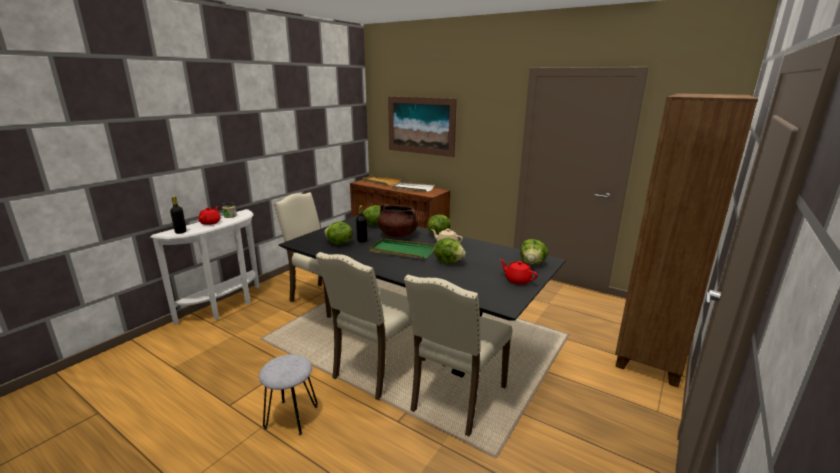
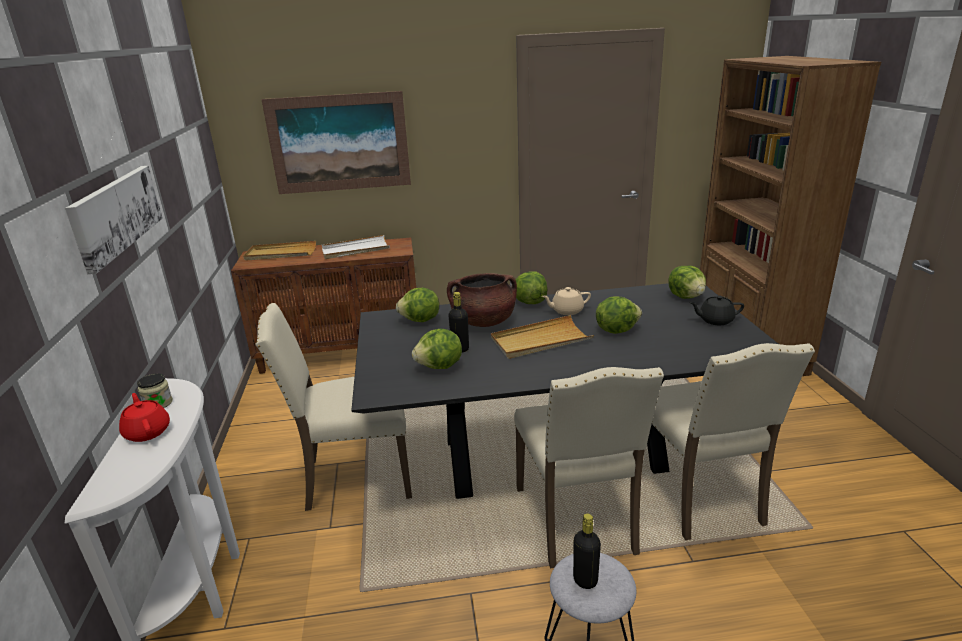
camera: 40 degrees left, 5 degrees up
black bottle [170,196,186,234] -> black bottle moved to [573,513,601,589]
green tray [370,238,435,259] -> beige tray [491,315,594,359]
red teapot [500,259,538,284] -> black teapot [689,296,744,325]
none -> picture [65,166,163,274]

